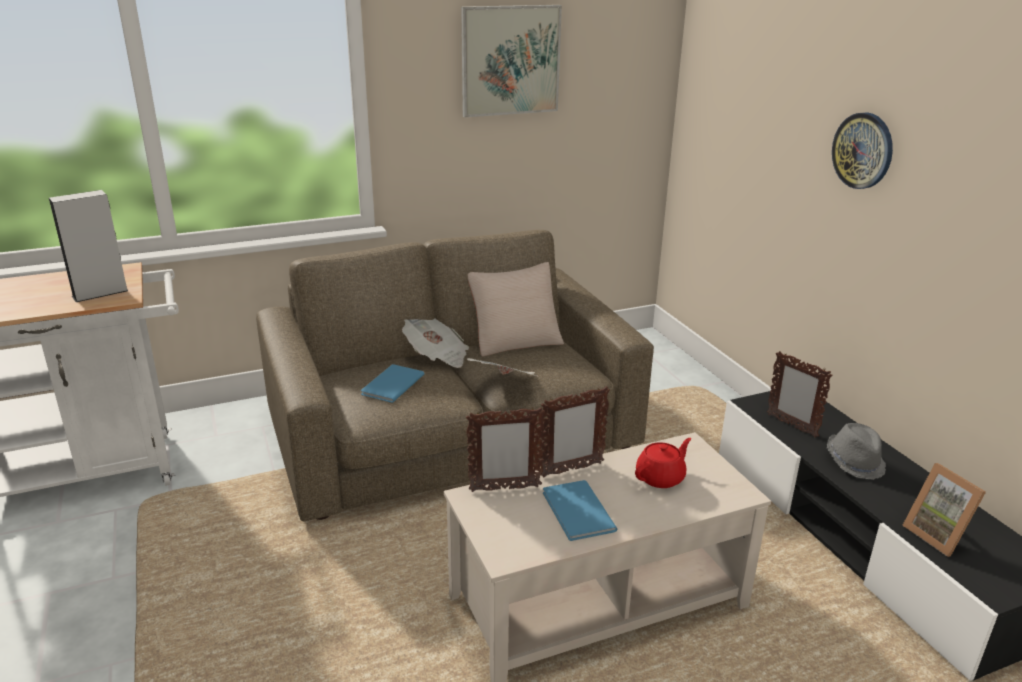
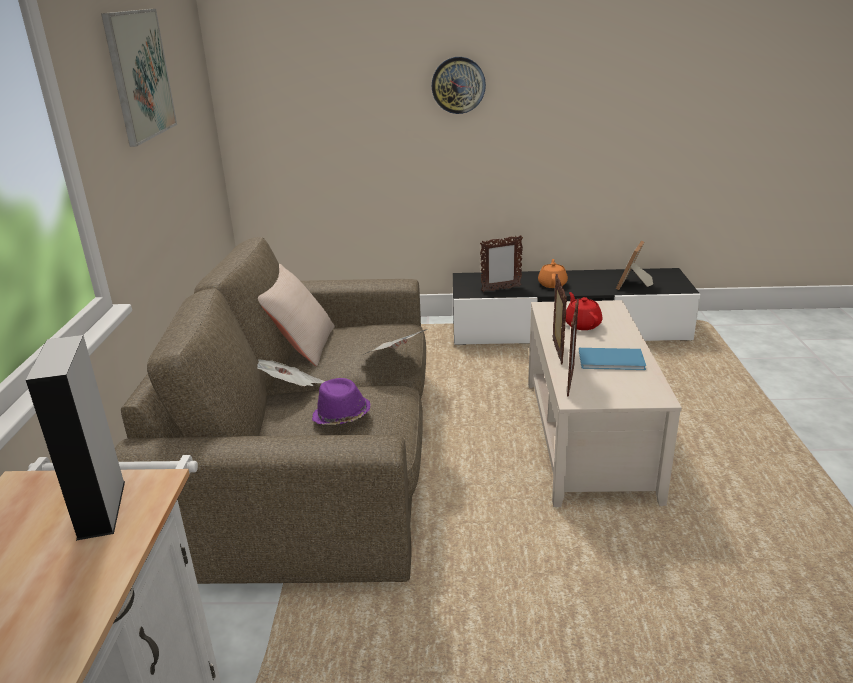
camera: 65 degrees left, 0 degrees up
blue book [361,364,425,403] -> purple hat [312,378,371,425]
grey hat [827,423,886,480] -> orange teapot [538,259,568,288]
picture frame [902,463,986,557] -> picture frame turned 120 degrees clockwise [616,241,653,290]

